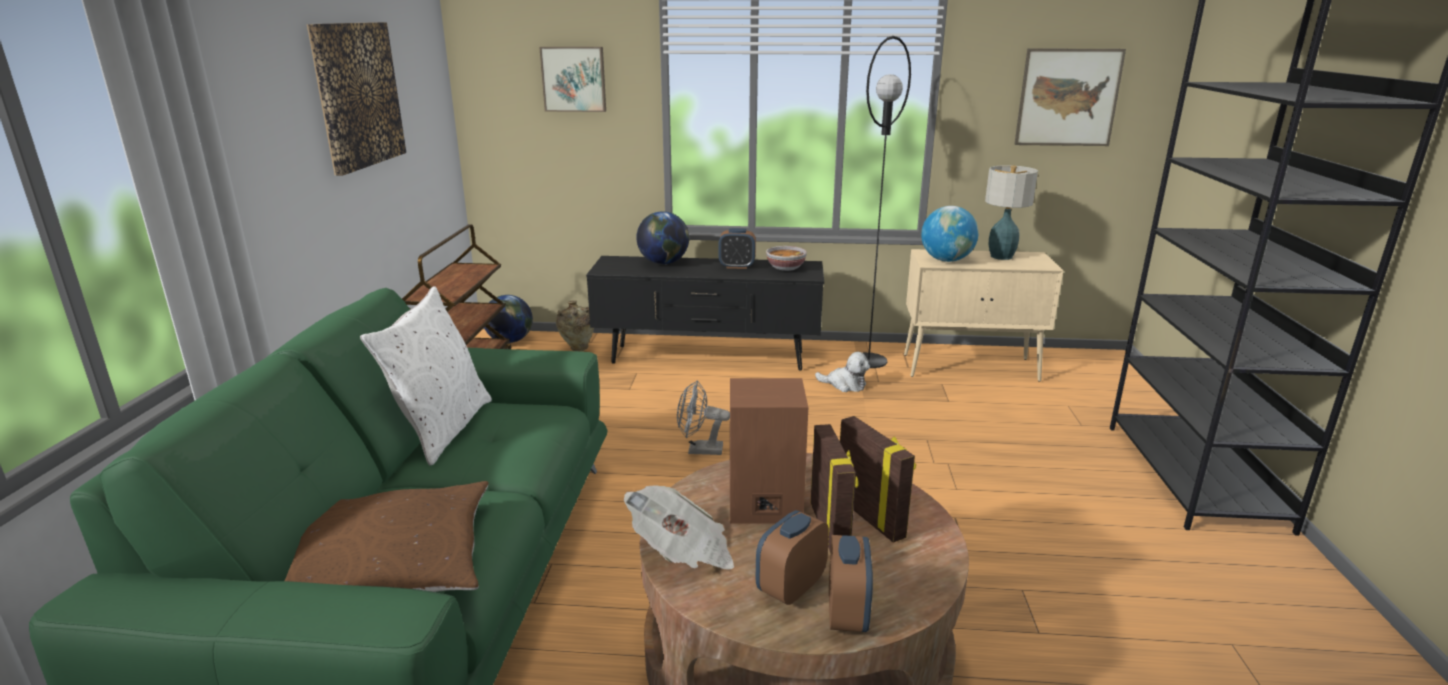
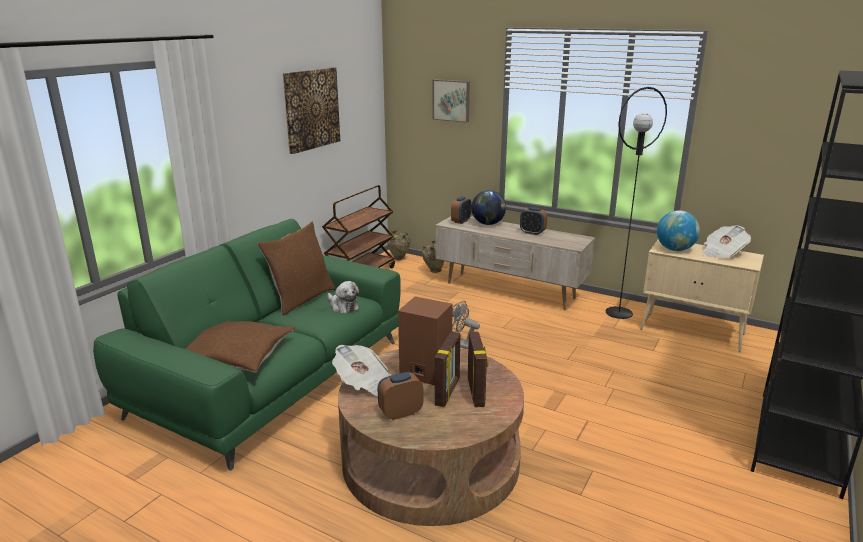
camera: 25 degrees right, 0 degrees up
white pillow [360,286,492,465] -> brown pillow [257,221,335,316]
globe [484,295,533,343] -> beige vase [387,230,411,260]
black tv stand [586,256,824,371] -> beige tv stand [435,216,595,310]
bowl [766,246,807,271] -> none
plush toy [815,352,870,392] -> plush toy moved to [327,281,359,313]
alarm clock [829,535,873,632] -> alarm clock moved to [451,197,471,224]
table lamp [985,165,1038,260] -> newspaper [702,225,751,259]
picture [1014,48,1126,146] -> none

